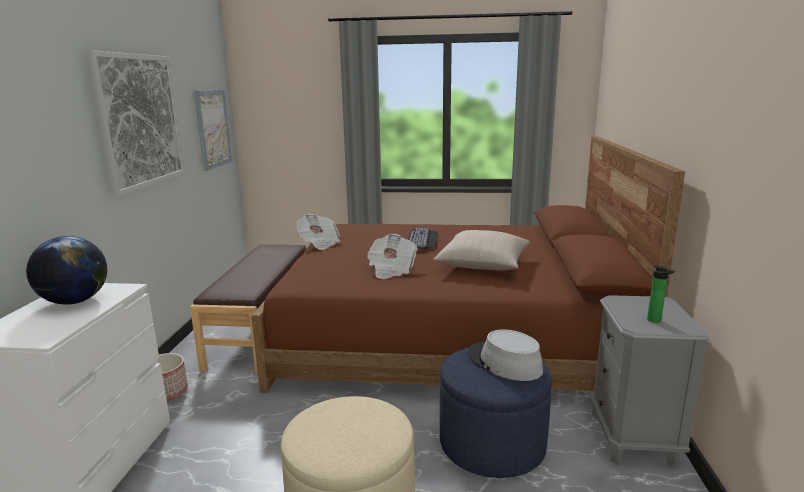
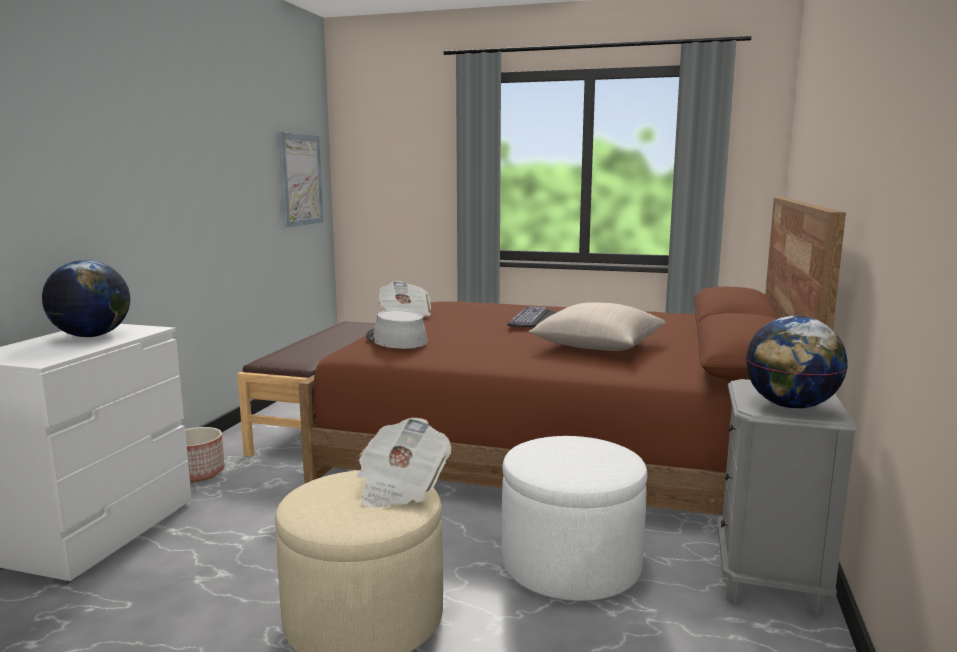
camera: 10 degrees right, 5 degrees down
picture [85,50,185,196] -> none
newspaper [367,234,418,279] -> newspaper moved to [357,418,452,508]
blue ottoman [440,347,552,478] -> white ottoman [502,436,648,601]
grey hat [468,329,543,381] -> grey hat moved to [366,310,428,349]
bottle [647,266,675,323] -> globe [745,316,848,409]

